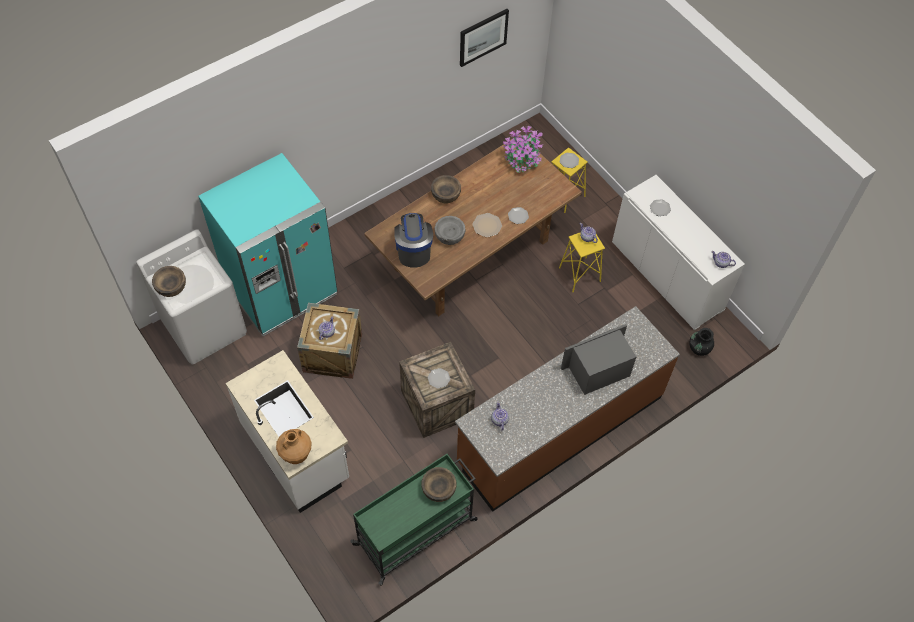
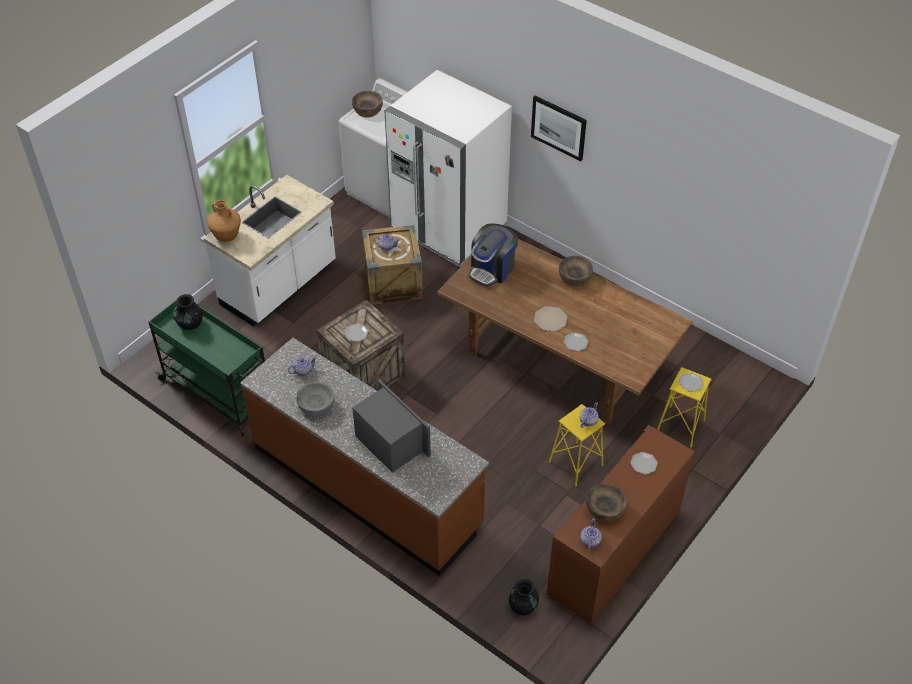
camera: 75 degrees right, 10 degrees down
turquoise fridge [198,153,338,336] -> white fridge [384,70,512,267]
coffee machine [394,213,433,268] -> coffee machine turned 150 degrees clockwise [469,223,518,287]
brown bowl [421,467,456,502] -> brown bowl moved to [586,483,627,522]
grey bowl [435,216,466,245] -> grey bowl moved to [297,382,334,417]
picture [460,9,509,67] -> picture moved to [531,96,587,161]
potted plant [503,126,543,173] -> none
white cabinet [612,175,745,330] -> brown cabinet [547,425,695,625]
none -> black vase [173,294,203,330]

